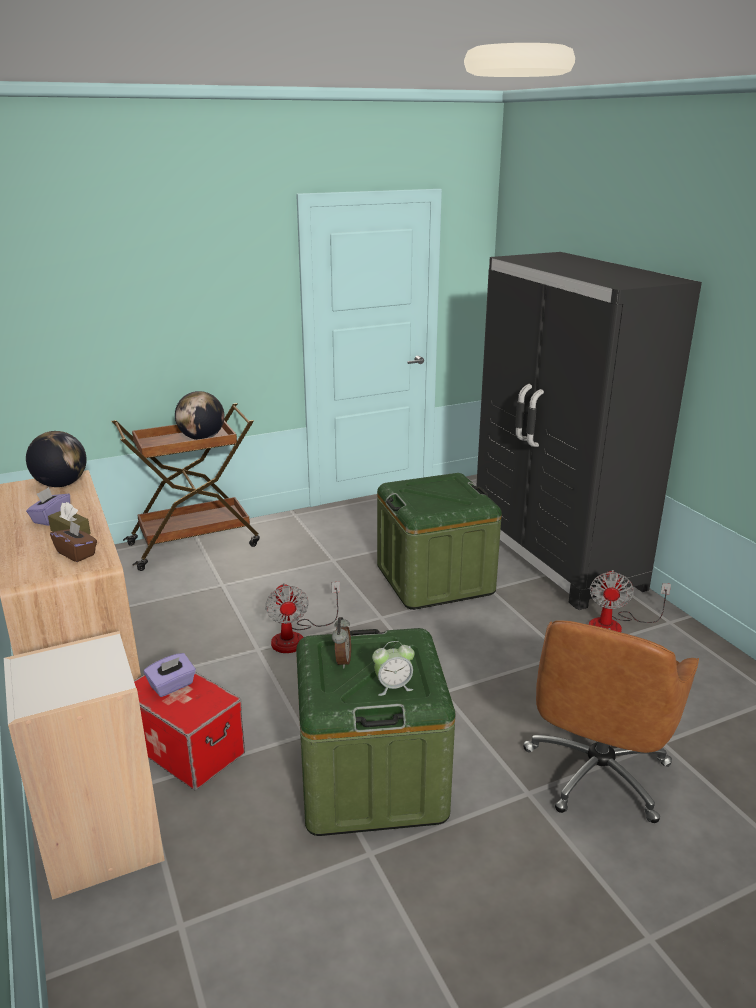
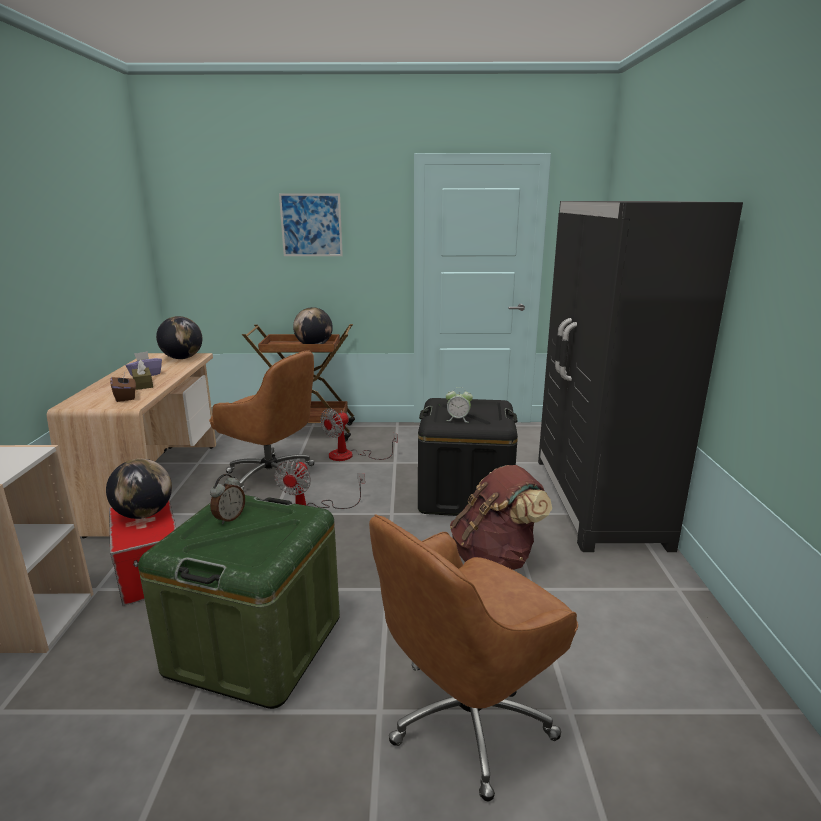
camera: 25 degrees right, 5 degrees down
purple tissue box [144,653,196,697] -> globe [106,459,172,519]
alarm clock [372,641,415,696] -> alarm clock moved to [446,387,473,423]
green storage box [377,473,502,610] -> black storage box [418,398,518,516]
fan [589,570,671,632] -> fan moved to [320,408,398,461]
none -> brown office chair [209,350,314,491]
none -> picture [279,193,343,256]
none -> brown backpack [450,465,552,570]

